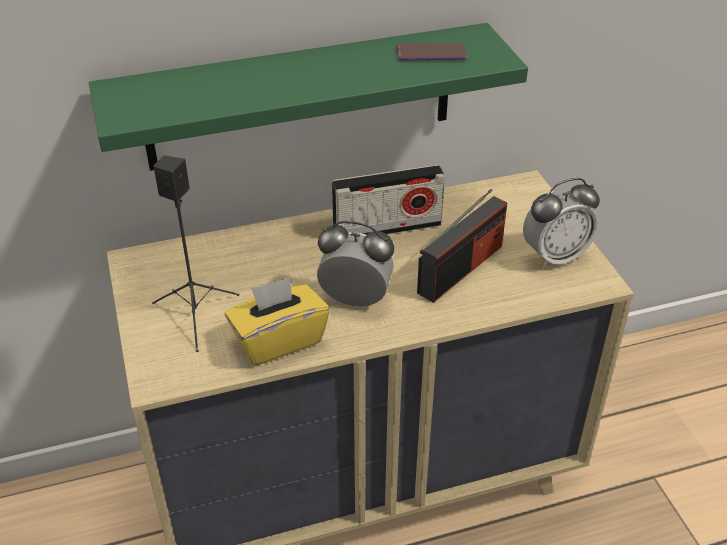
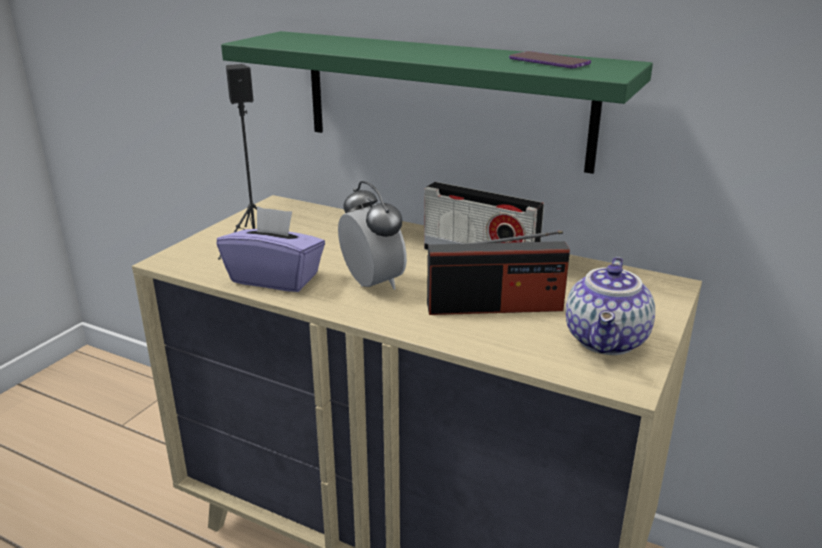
camera: 45 degrees right, 15 degrees down
yellow tissue box [225,277,330,365] -> purple tissue box [217,206,325,292]
alarm clock [523,178,600,269] -> teapot [566,257,655,355]

